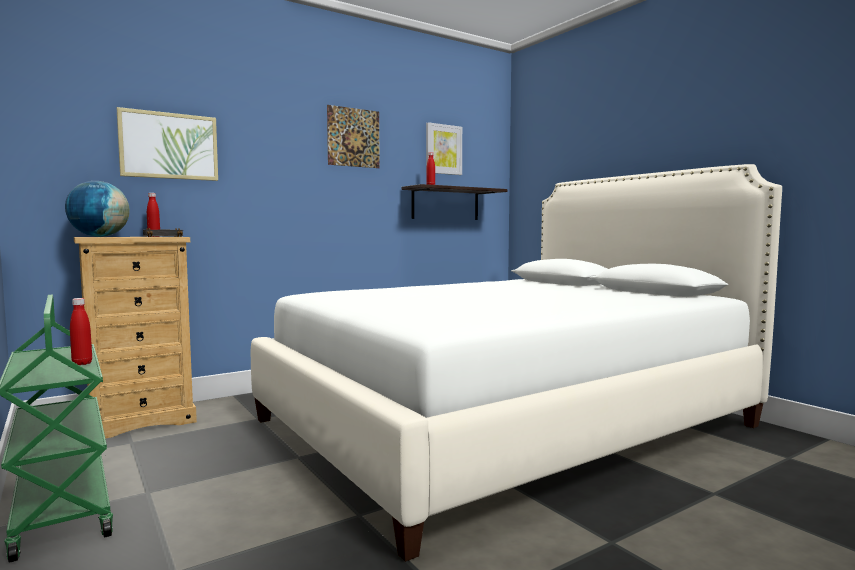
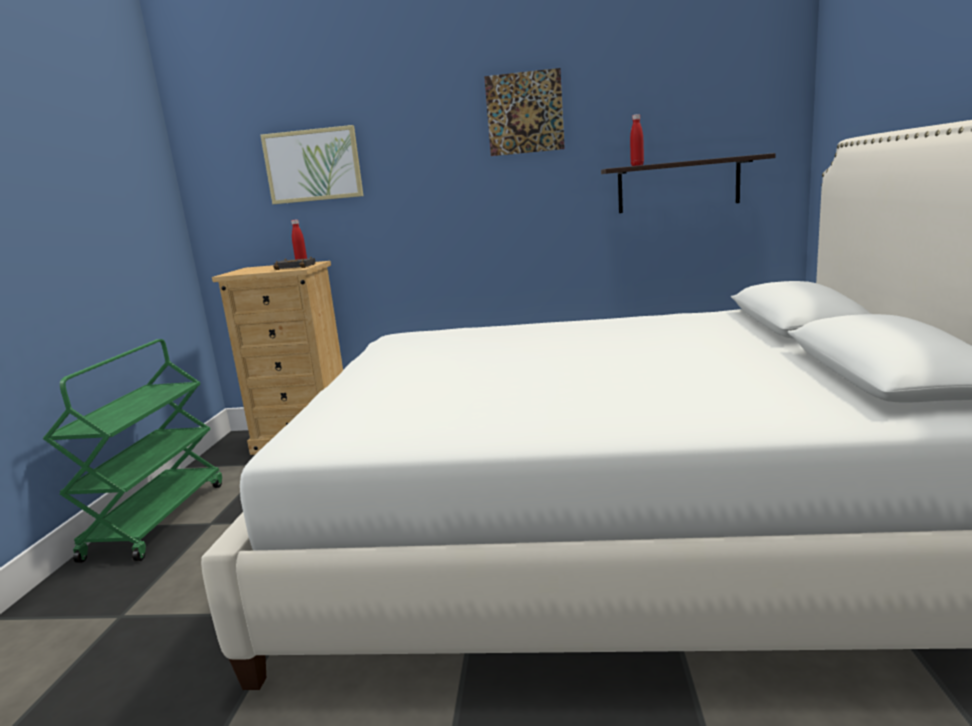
camera: 40 degrees right, 10 degrees up
globe [65,181,130,237] -> none
red bottle [70,298,92,365] -> none
picture [426,122,462,175] -> none

